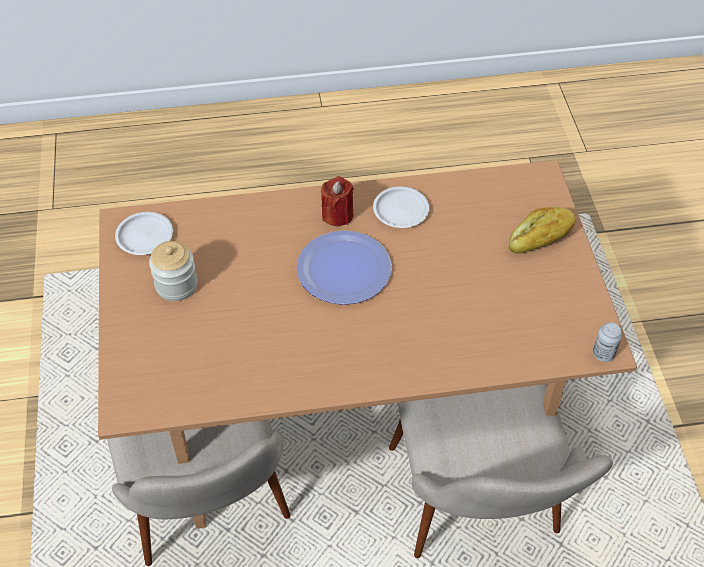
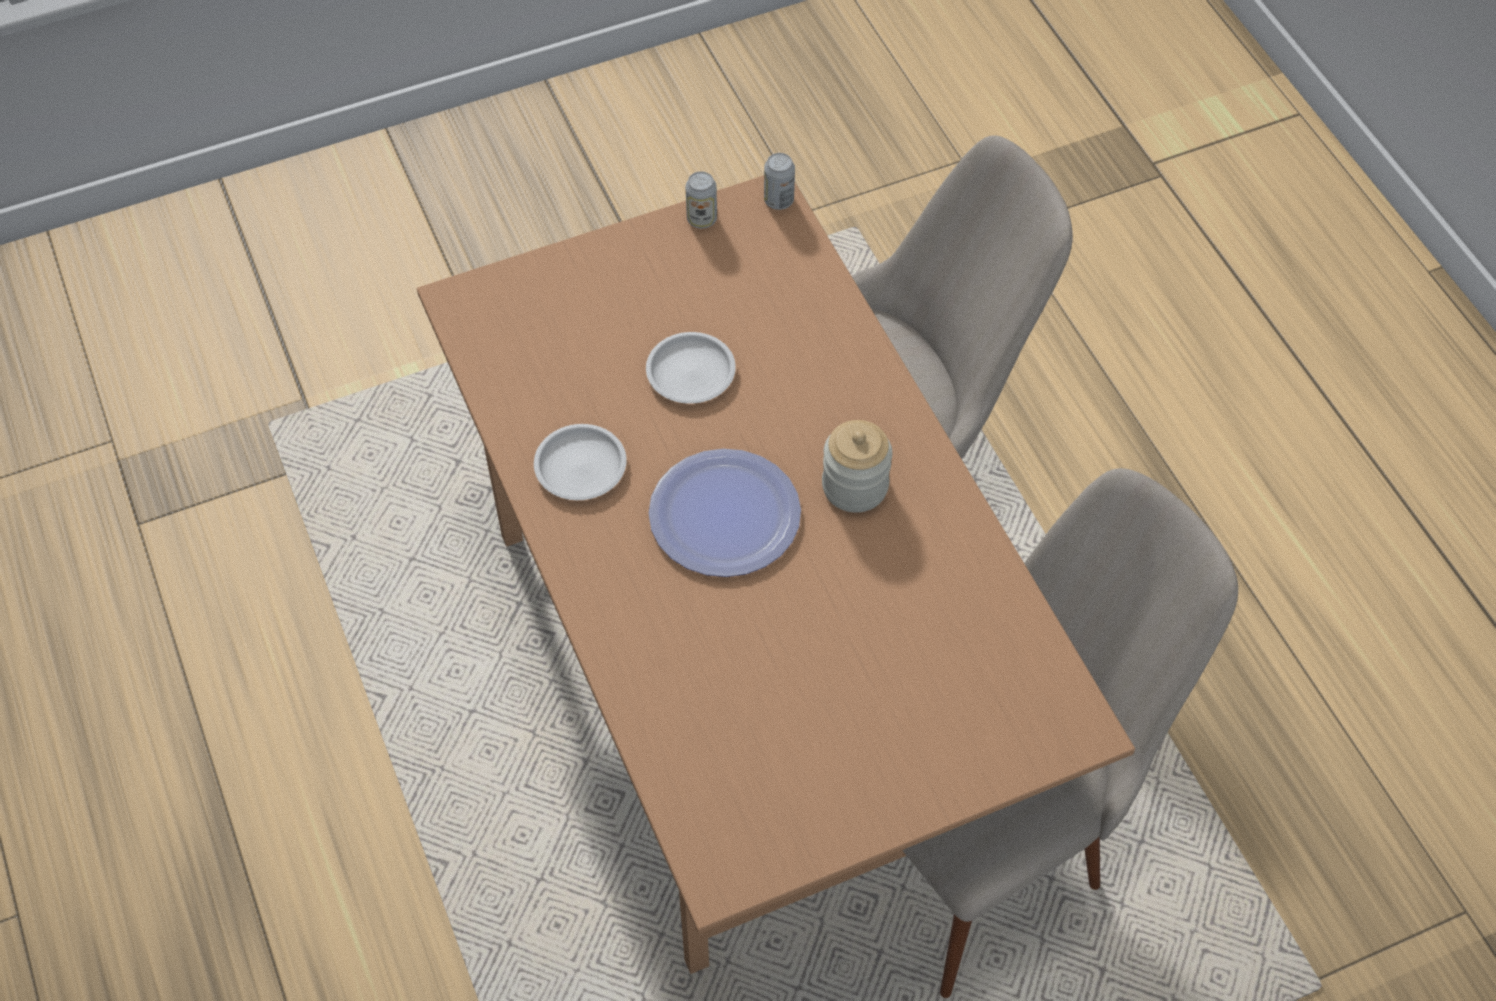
camera: 105 degrees left, 5 degrees up
white plate [115,212,173,255] -> white plate moved to [646,332,736,404]
jar [149,241,198,301] -> jar moved to [822,420,892,513]
red candle [321,176,354,226] -> none
bread [509,207,576,254] -> none
none -> can [686,171,717,228]

